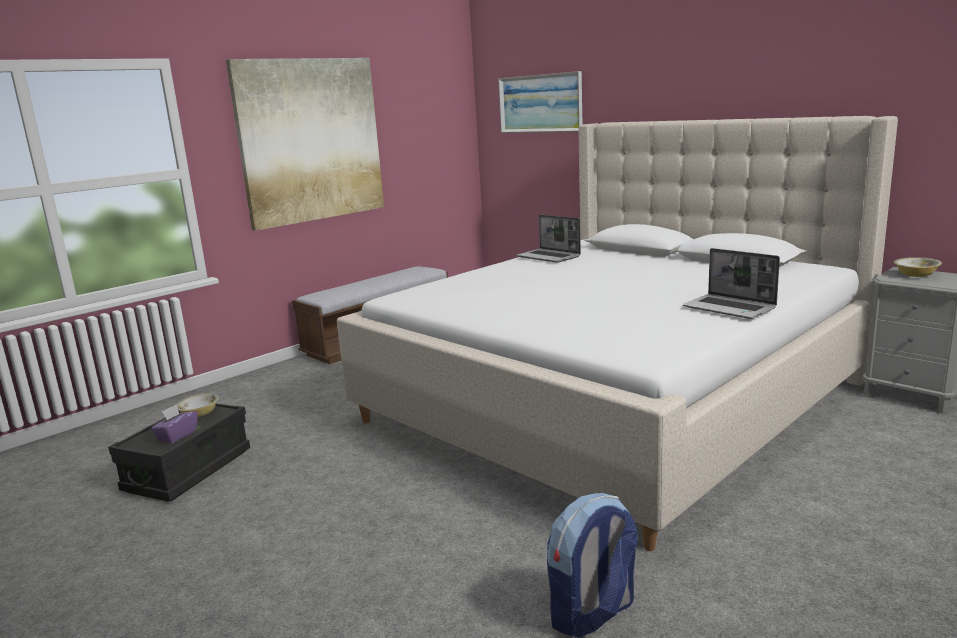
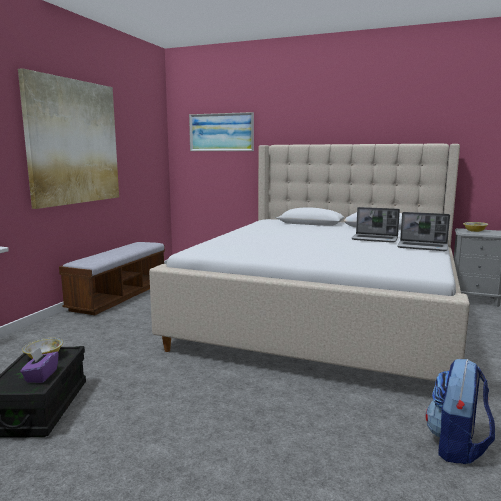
camera: 25 degrees left, 5 degrees down
laptop [516,215,581,263] -> laptop moved to [351,207,400,243]

